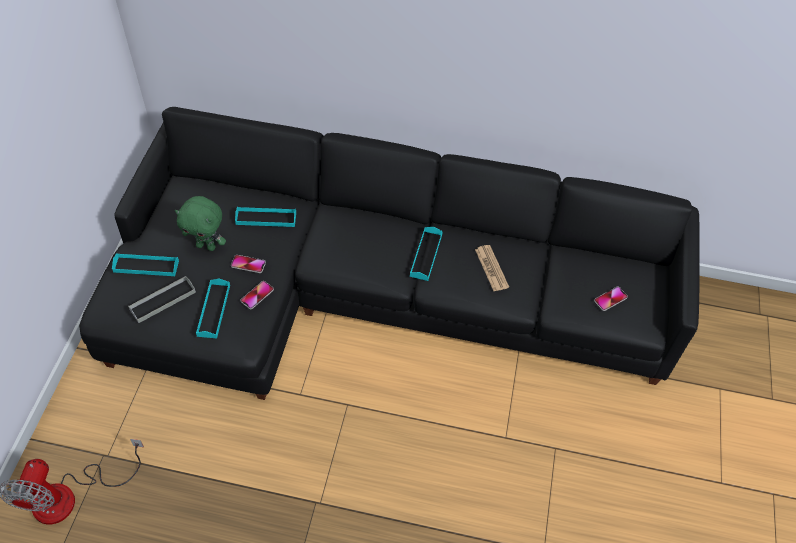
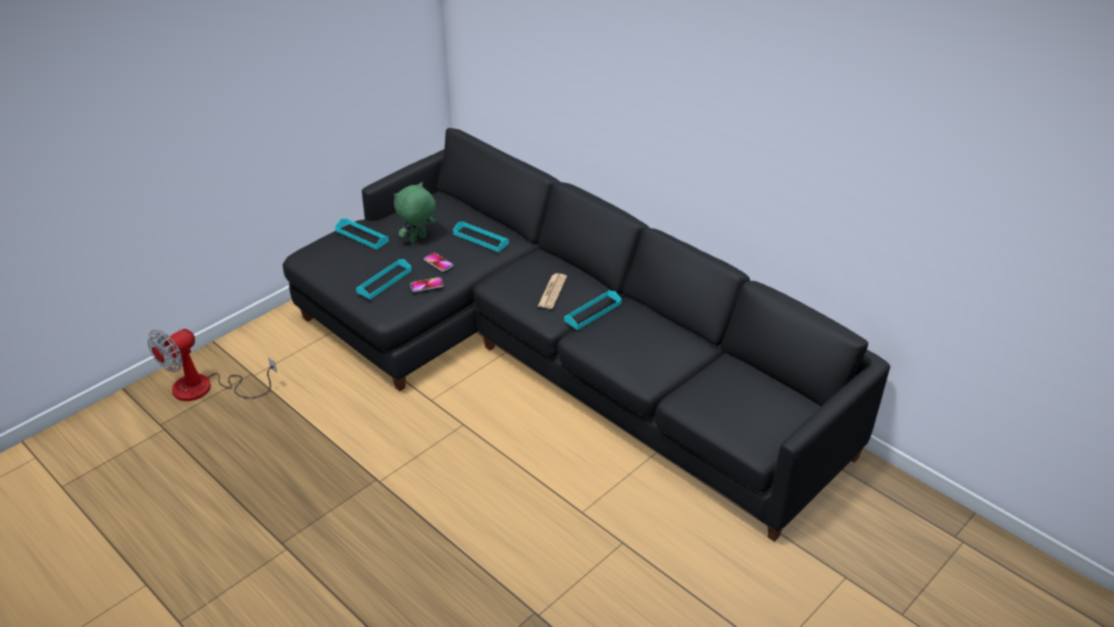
camera: 35 degrees right, 15 degrees down
grey tray [128,276,196,323] -> none
green plush toy [175,196,226,251] -> green plush toy turned 90 degrees clockwise [394,182,436,243]
newspaper [475,245,509,291] -> newspaper moved to [538,273,567,309]
phone [594,287,628,311] -> none

